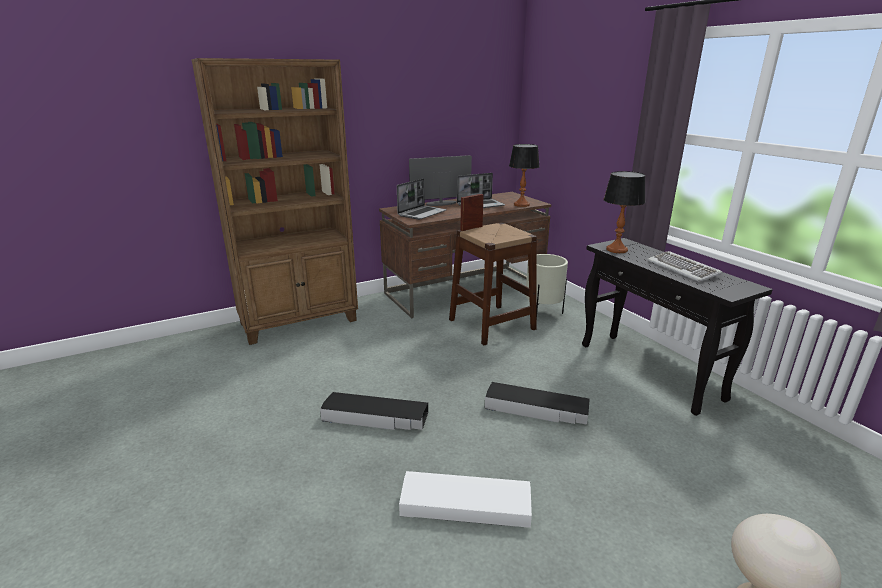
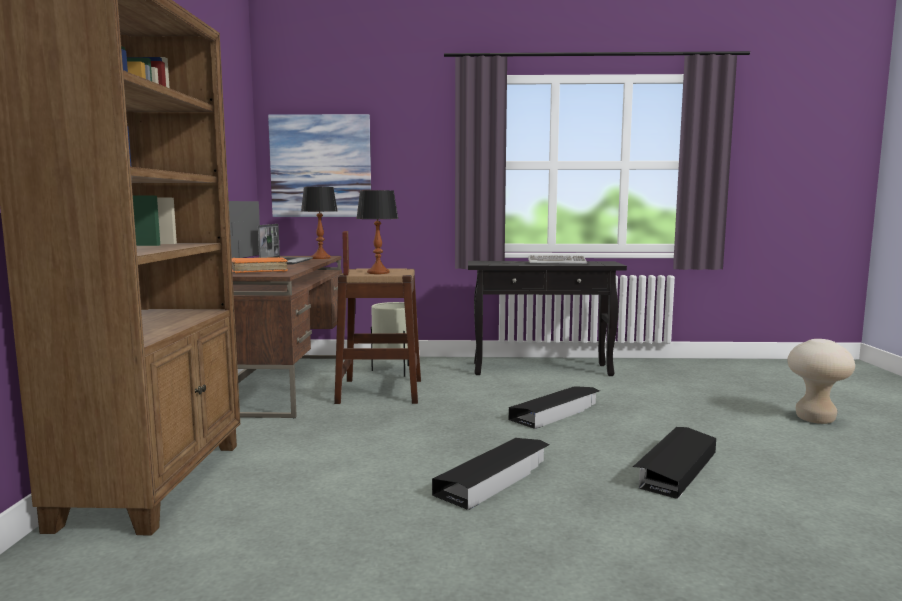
camera: 60 degrees left, 15 degrees down
laptop [397,178,447,220] -> orange book [232,257,288,273]
white storage box [399,471,532,528] -> black storage box [633,427,716,499]
table lamp [603,171,645,253] -> table lamp moved to [356,190,399,274]
none -> picture [268,114,371,217]

